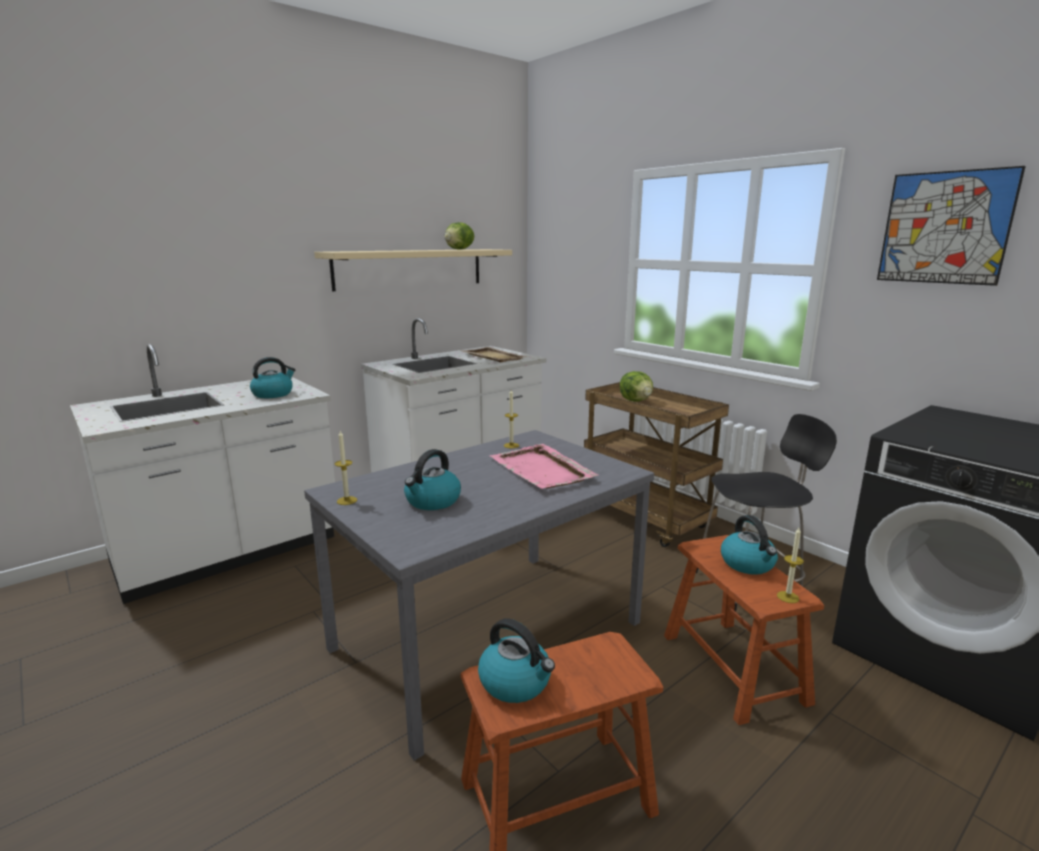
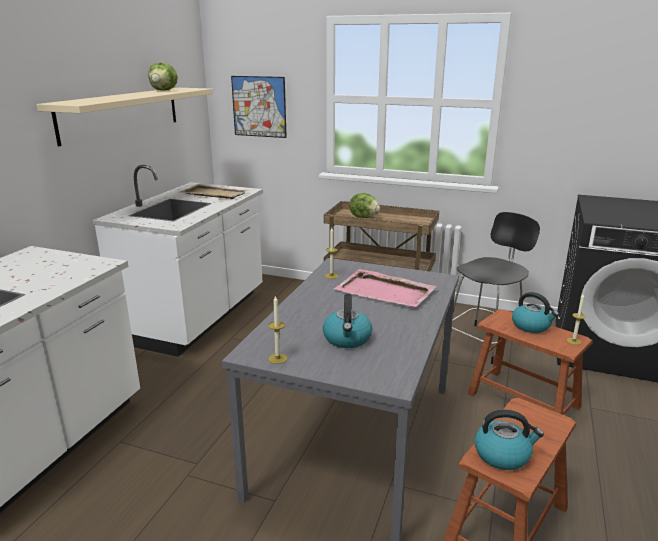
camera: 30 degrees left, 5 degrees up
kettle [250,357,296,398] -> none
picture [877,166,1026,286] -> picture moved to [231,76,287,138]

